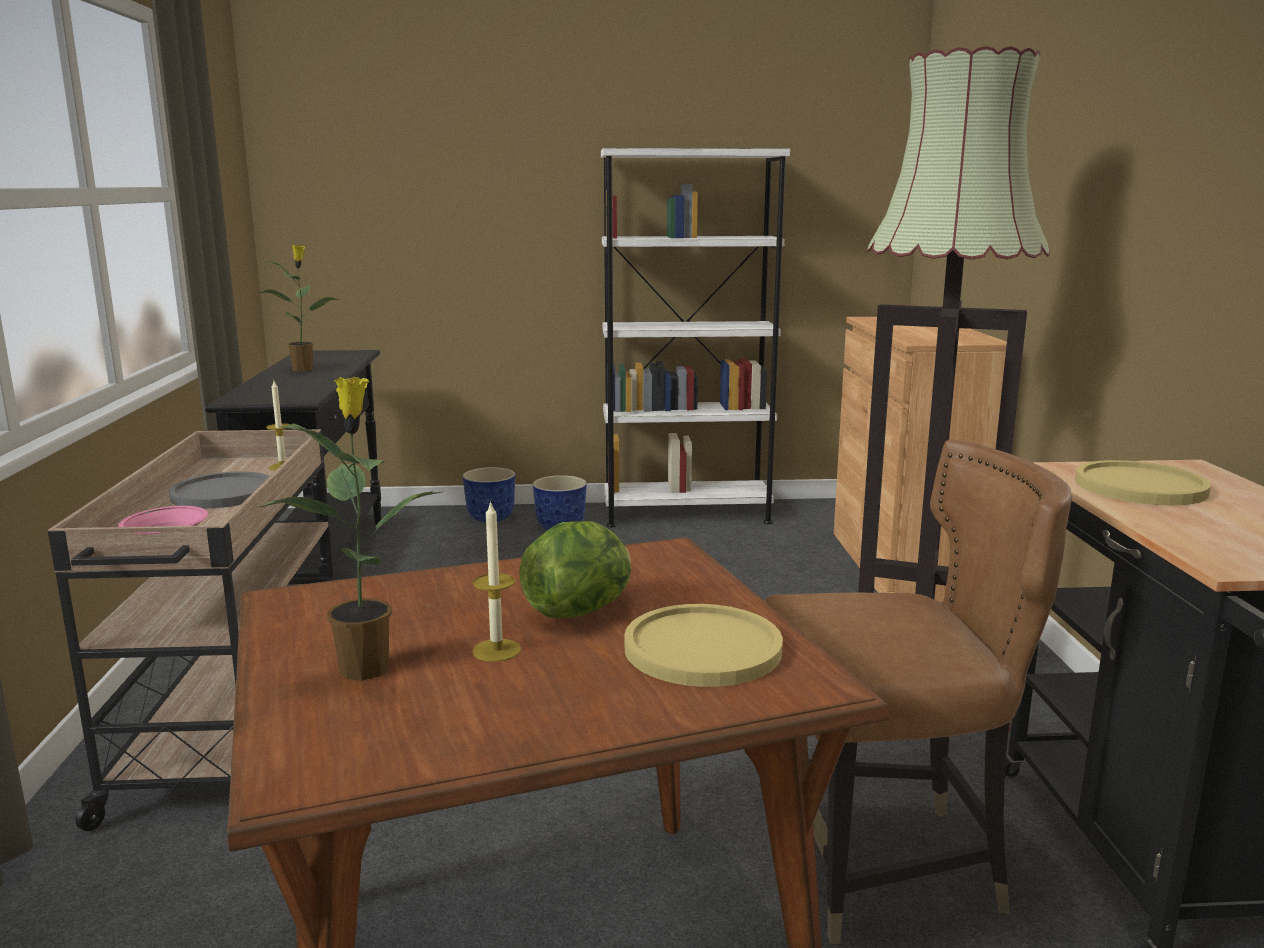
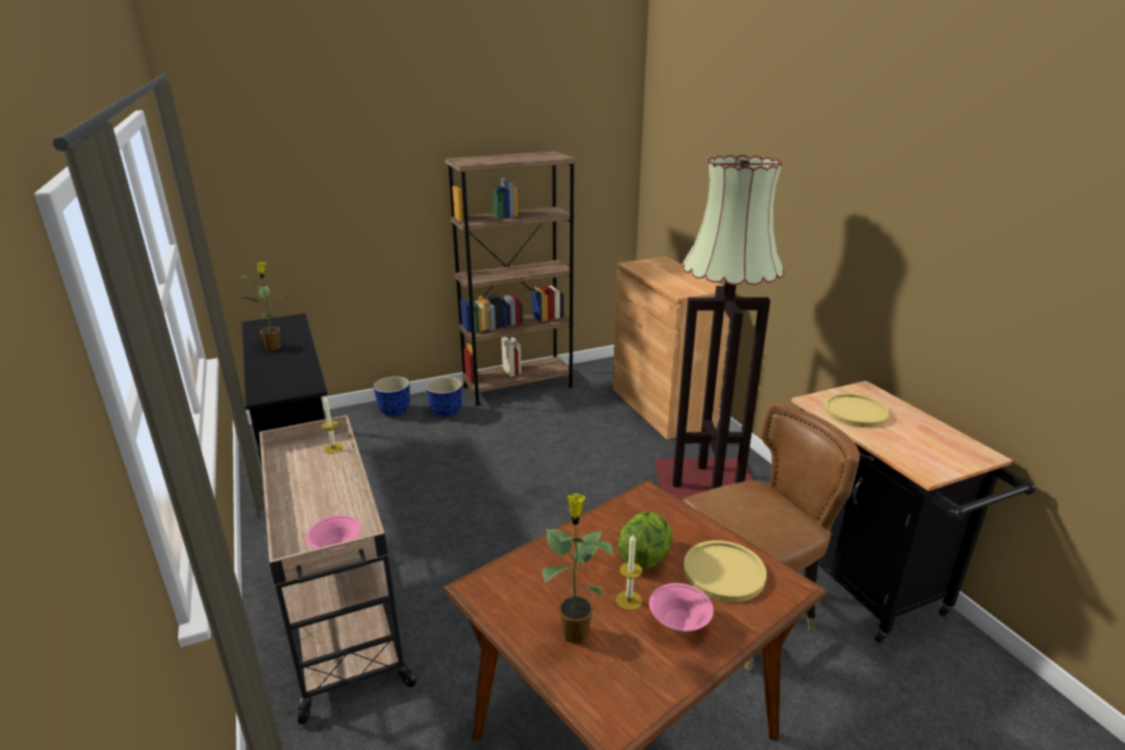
camera: 20 degrees left, 10 degrees up
grey plate [169,471,270,509] -> none
white bookcase [601,148,790,527] -> brown bookcase [445,151,577,406]
none -> pink bowl [649,583,714,633]

